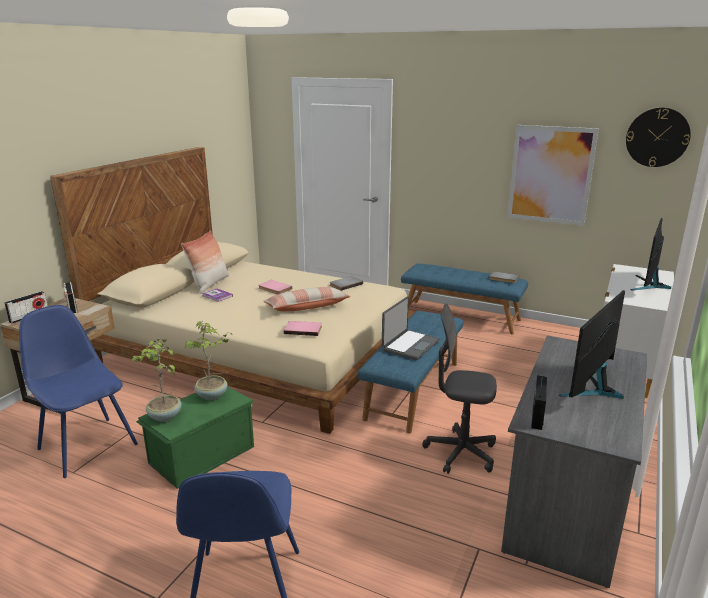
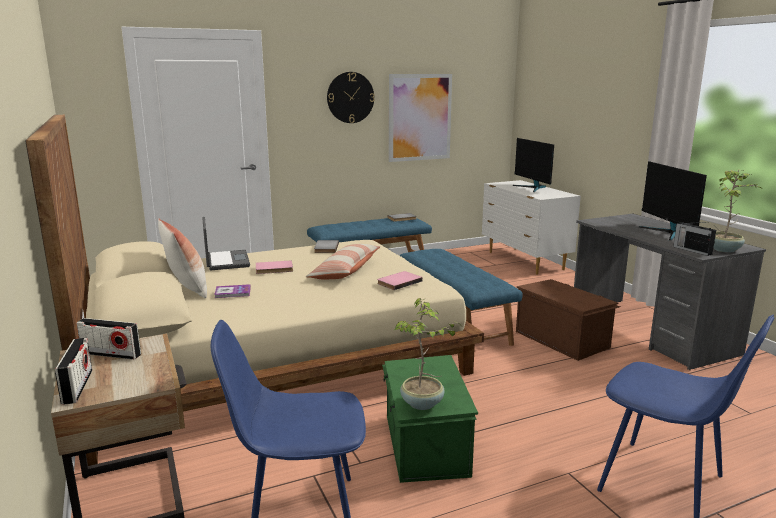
camera: 50 degrees left, 5 degrees down
potted plant [184,321,231,400] -> potted plant moved to [714,170,761,253]
laptop [382,297,440,360] -> laptop moved to [202,217,250,270]
grey office chair [422,303,497,474] -> brown storage box [516,279,620,361]
wall clock [626,108,691,167] -> wall clock moved to [327,72,375,123]

